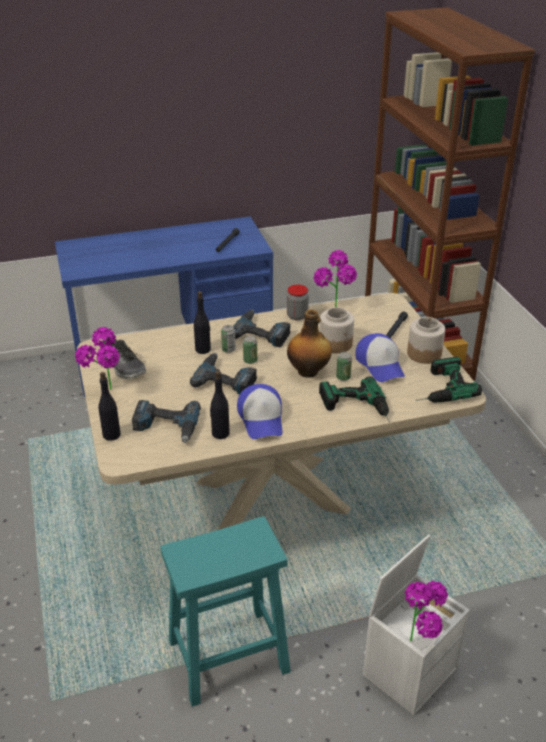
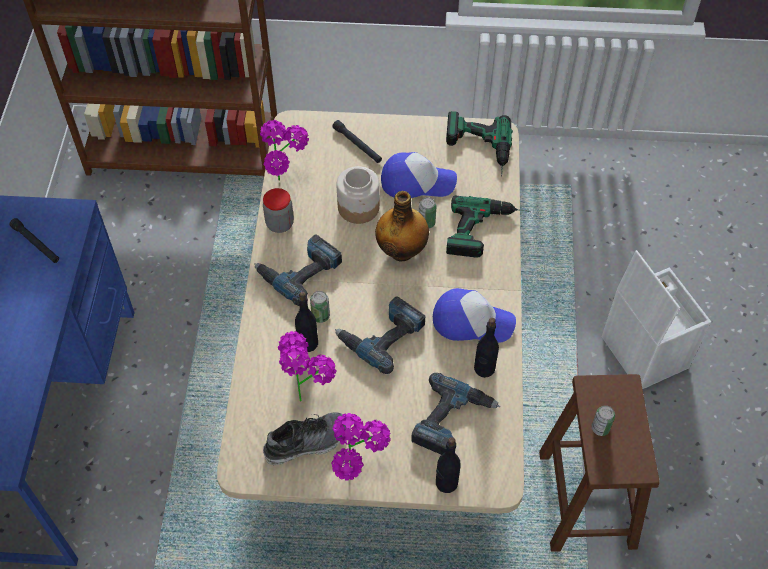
camera: 70 degrees left, 20 degrees up
turquoise stool [160,516,291,707] -> brown stool [539,374,659,552]
can [243,335,257,364] -> can moved to [592,405,615,436]
potted plant [405,581,448,642] -> potted plant moved to [278,331,336,401]
jar [407,317,445,364] -> none

